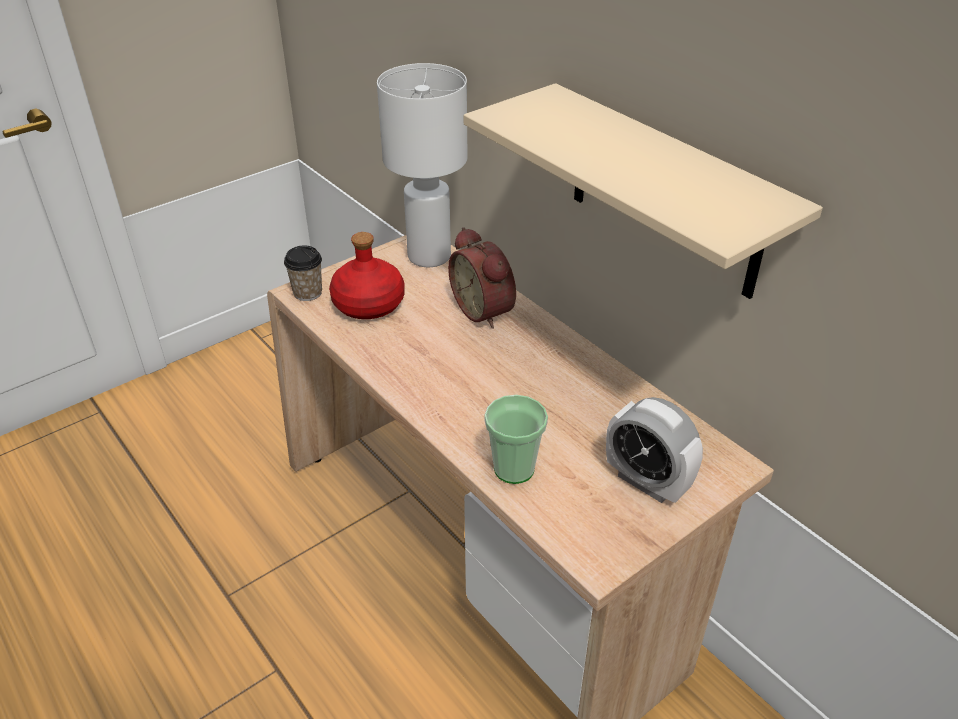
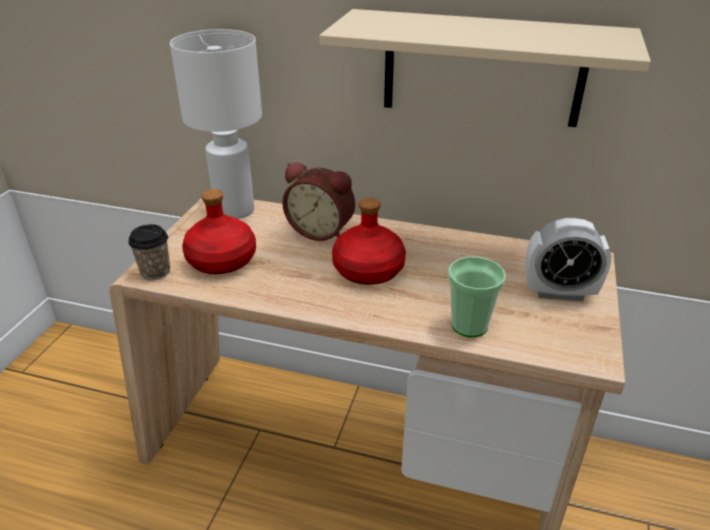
camera: 35 degrees left, 5 degrees down
none -> red bottle [332,197,406,285]

